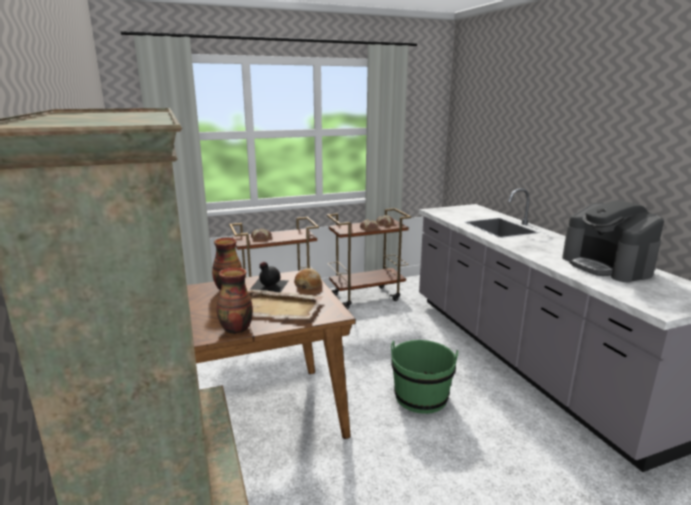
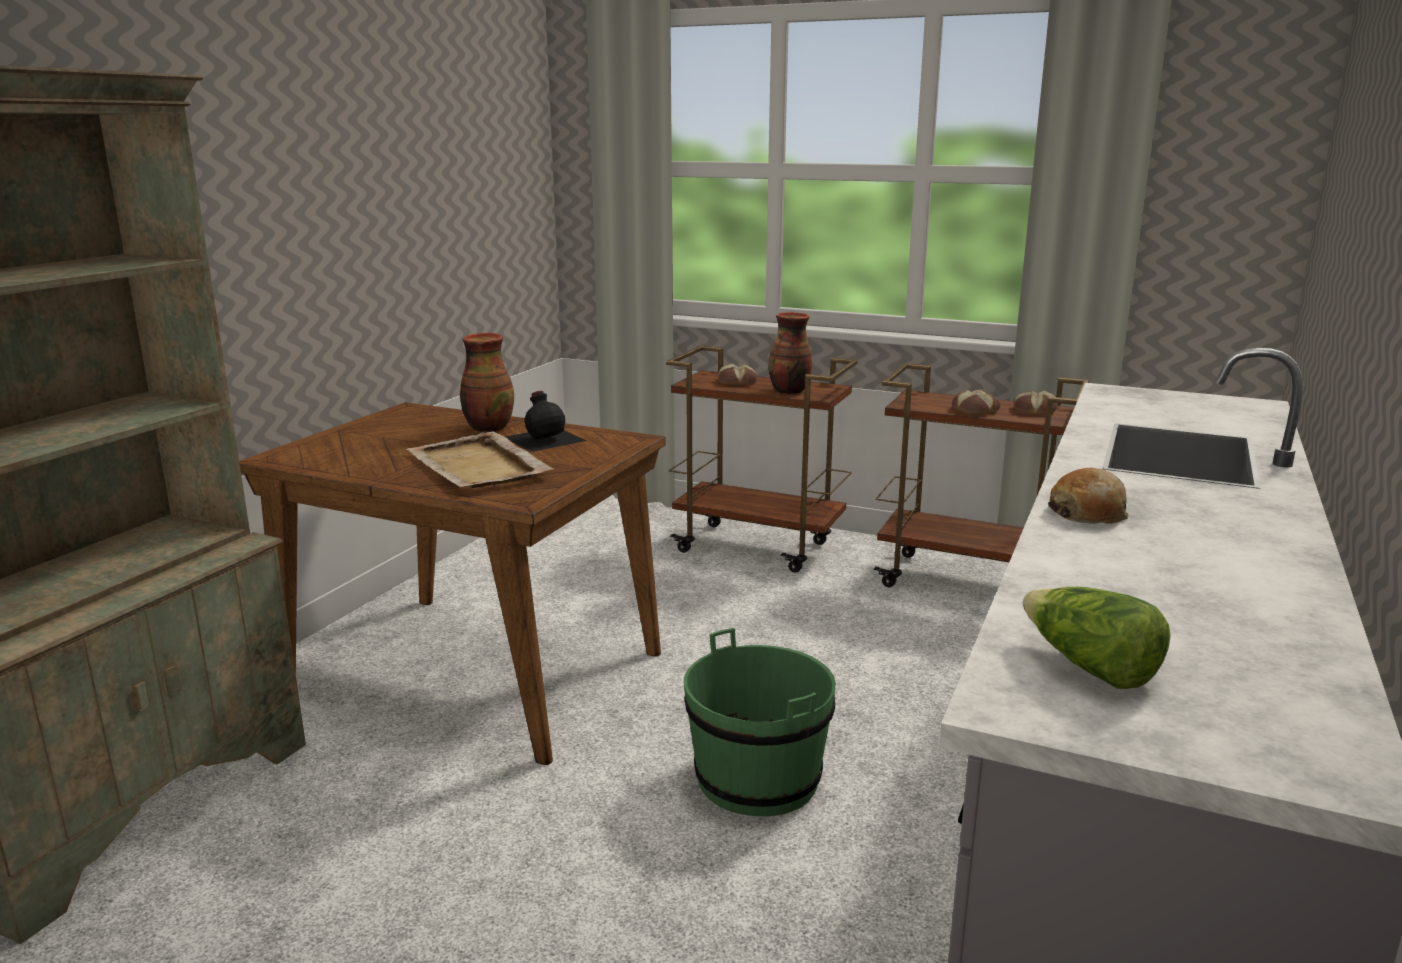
camera: 45 degrees right, 0 degrees up
vase [217,268,253,334] -> vase moved to [768,312,812,394]
bread [294,268,321,289] -> bread moved to [1048,467,1129,524]
coffee machine [562,201,664,282] -> none
none -> lettuce [1023,587,1171,689]

